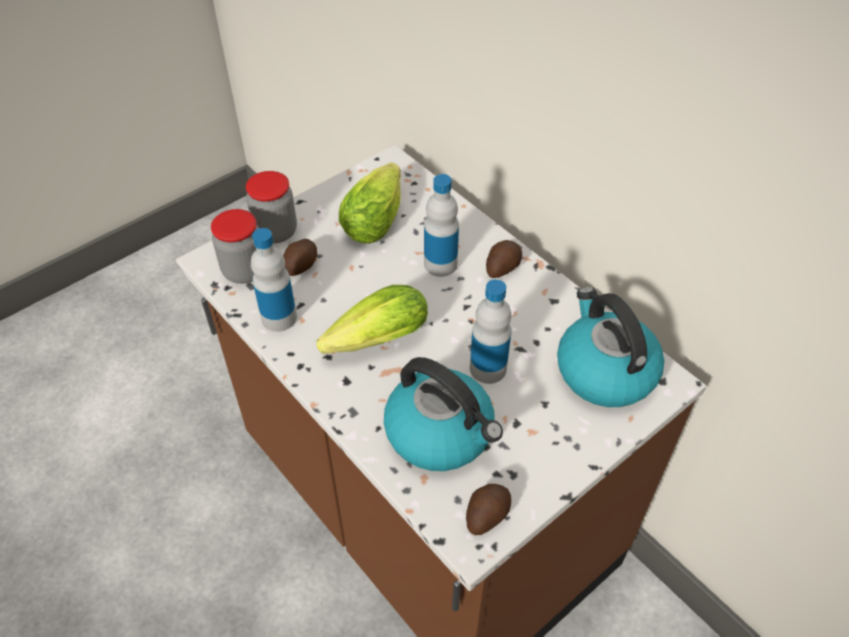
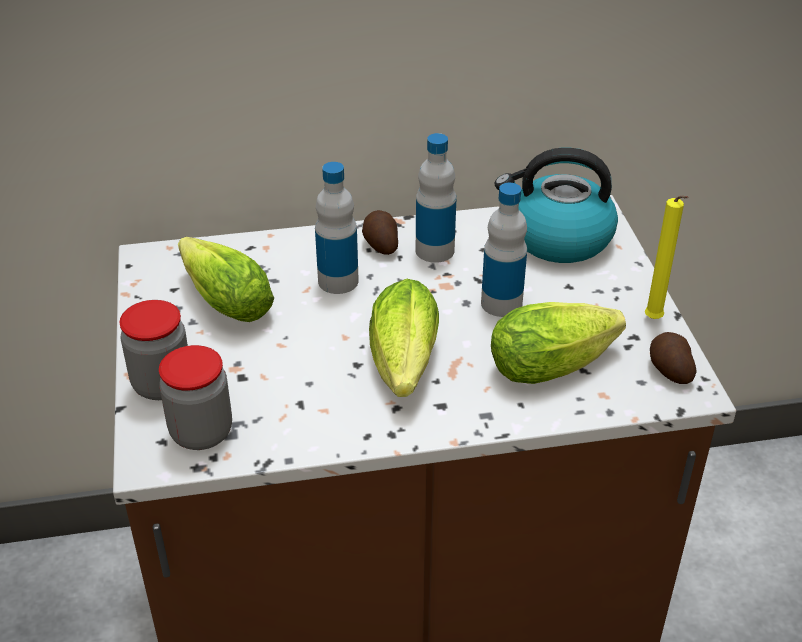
camera: 60 degrees left, 10 degrees down
bottle [251,228,297,332] -> bottle moved to [416,133,456,263]
potato [283,239,317,276] -> none
kettle [384,357,503,471] -> lettuce [491,302,626,384]
none -> yellow candle [645,195,689,319]

